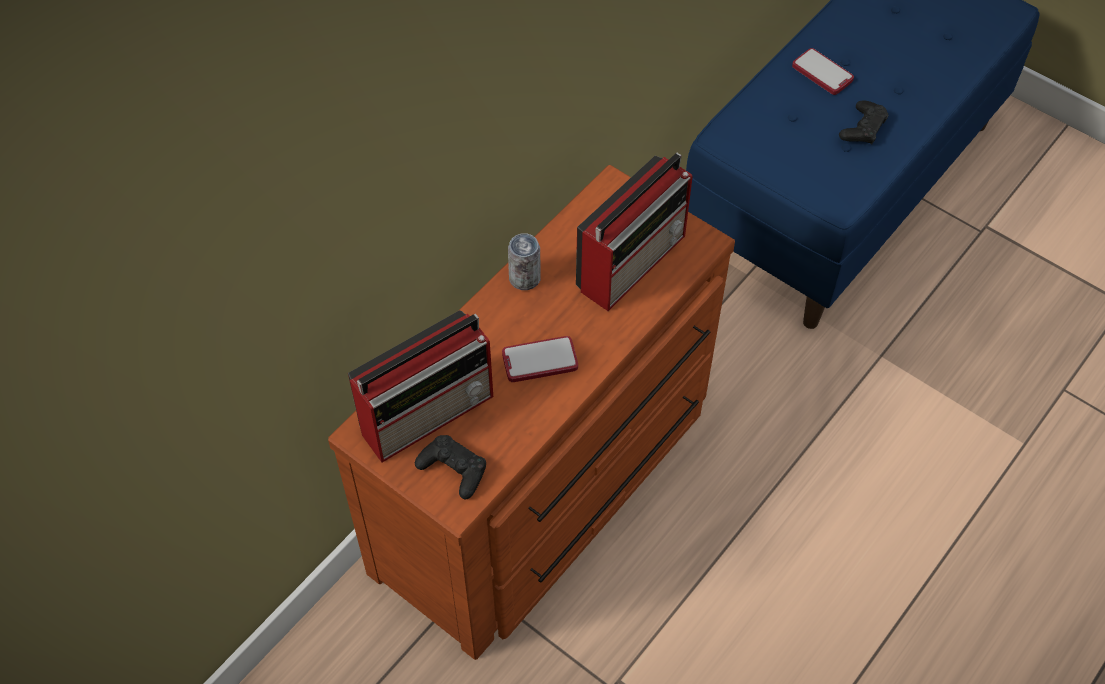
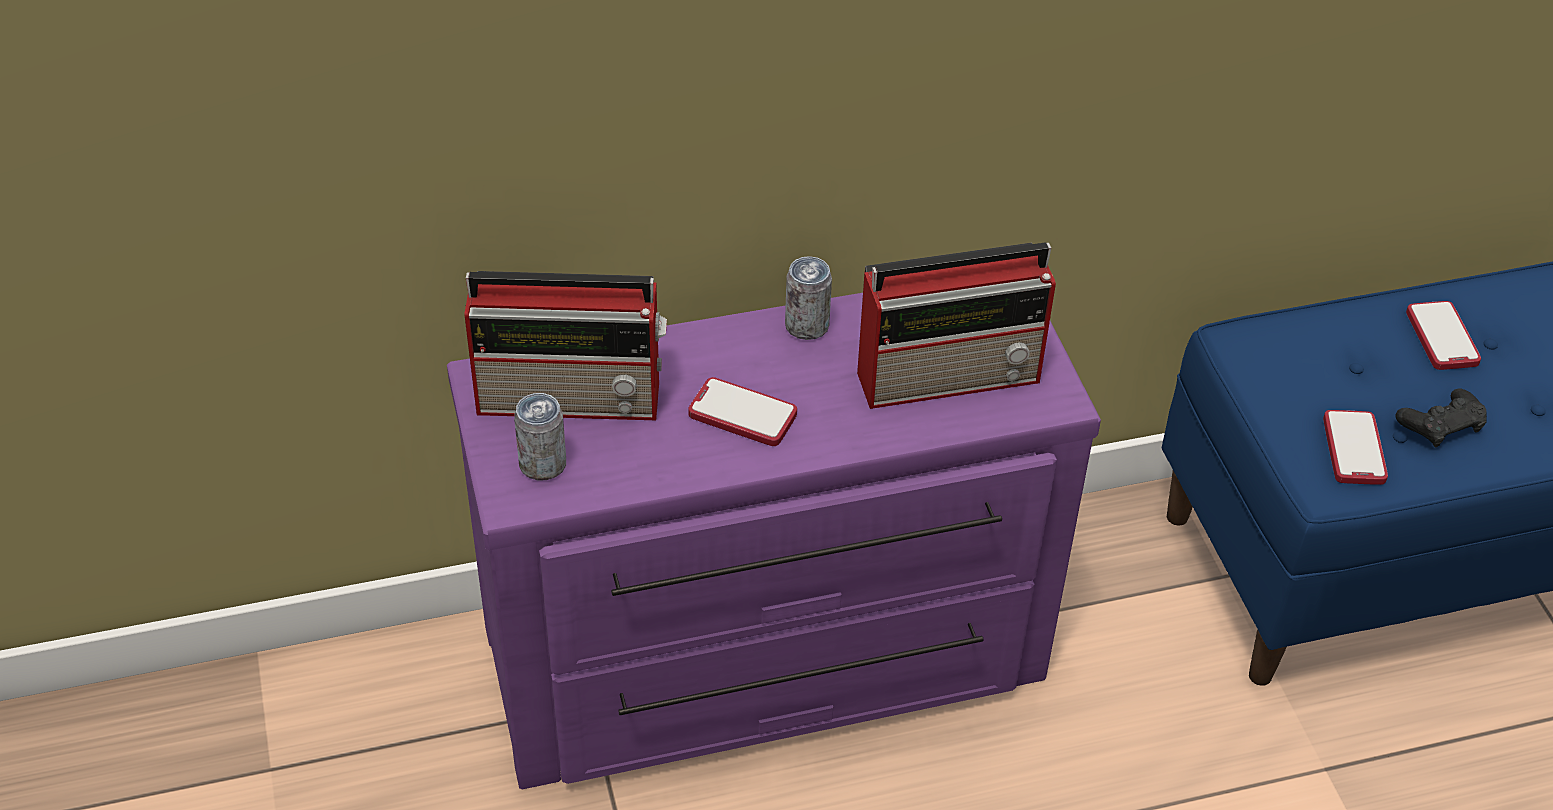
camera: 35 degrees right, 10 degrees down
brown dresser [328,165,735,660] -> purple dresser [447,293,1101,789]
black game controller [415,435,486,499] -> can [514,393,566,481]
none -> phone [1323,410,1388,485]

